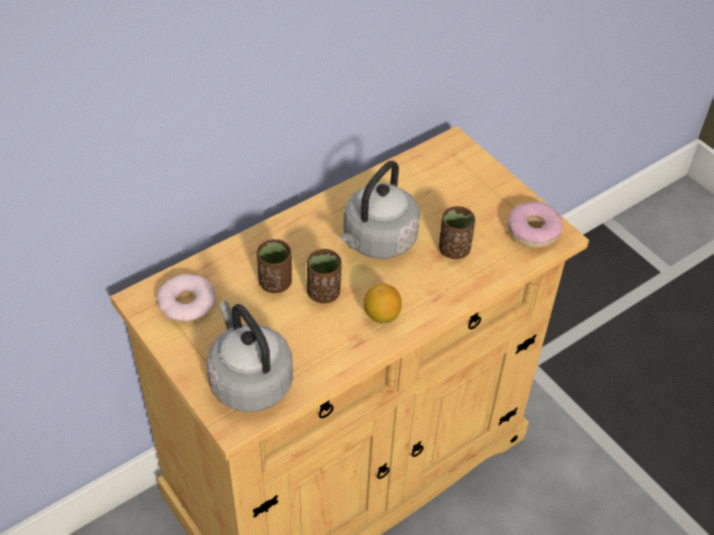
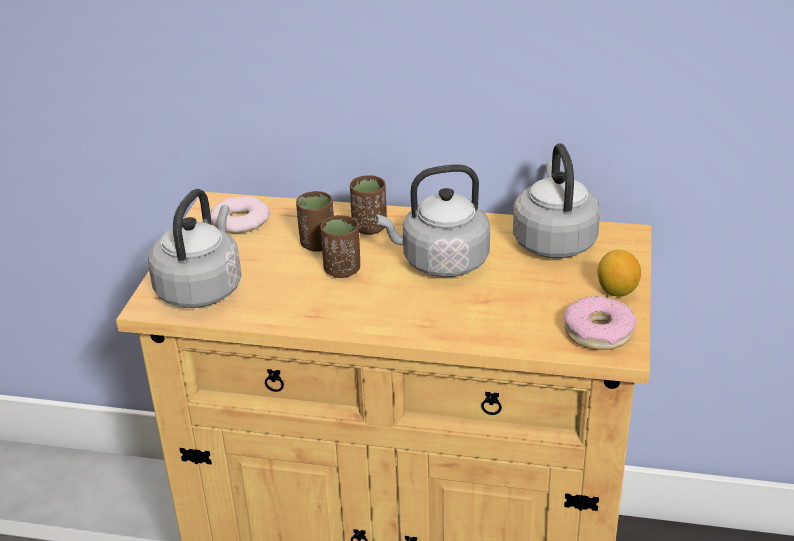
camera: 50 degrees right, 15 degrees down
lemon [364,284,402,323] -> lemon moved to [597,250,641,297]
brown cup [439,206,475,259] -> brown cup moved to [350,175,387,235]
none -> grey kettle [513,143,600,258]

